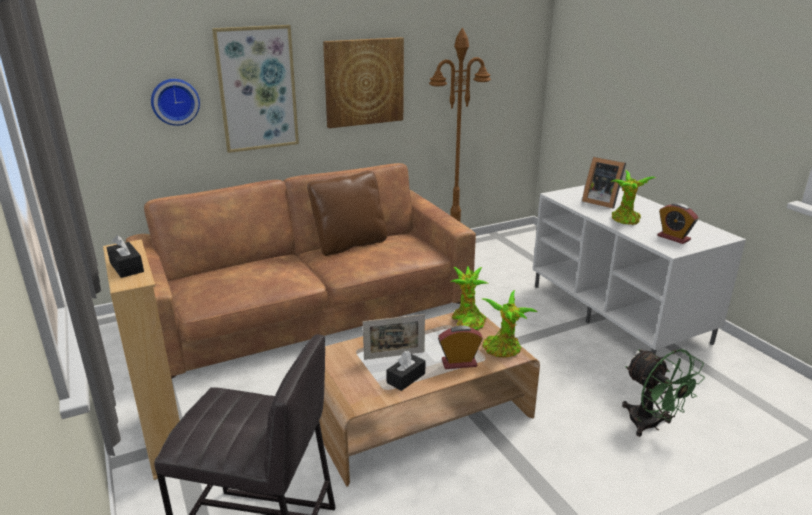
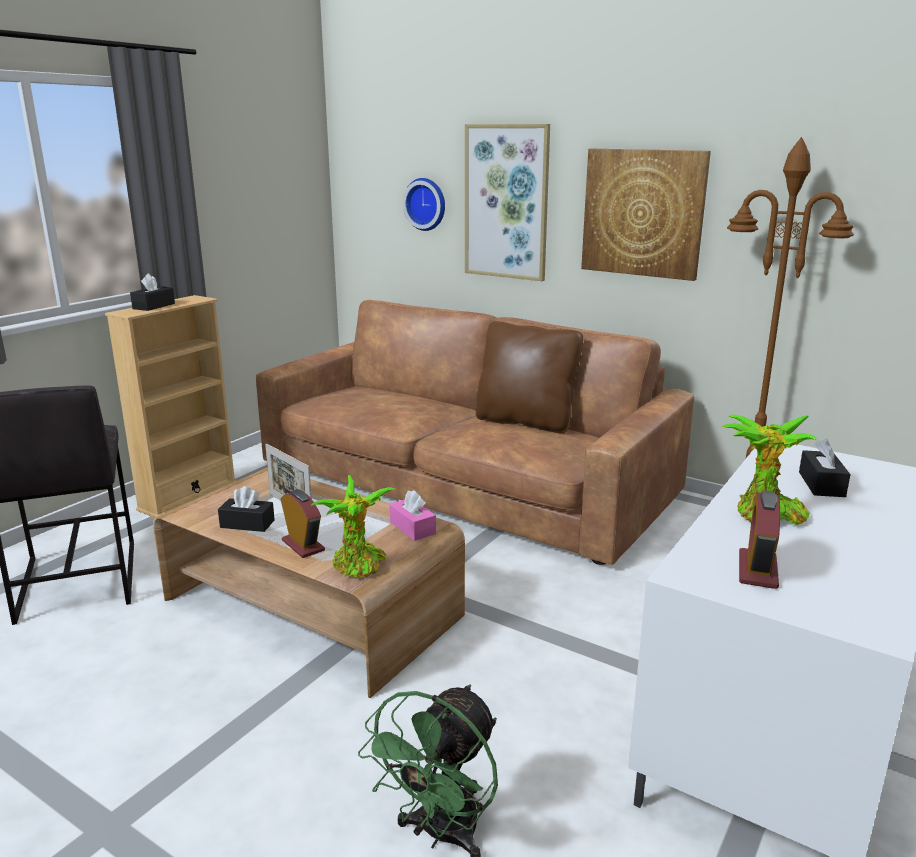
camera: 60 degrees right, 5 degrees down
potted plant [450,266,487,330] -> pink tissue box [389,490,436,541]
picture frame [582,157,626,209] -> black tissue box [799,439,851,497]

